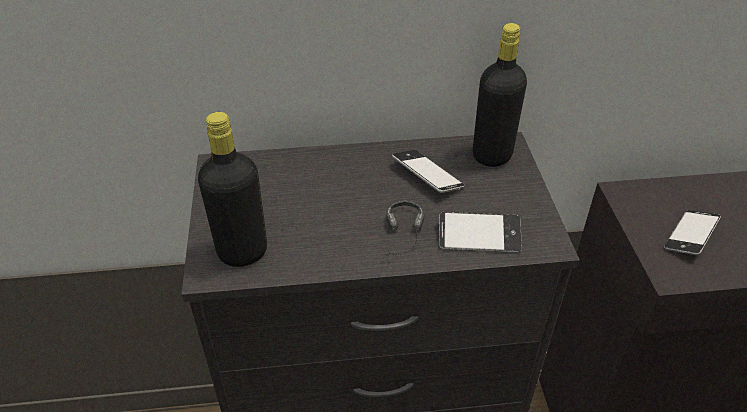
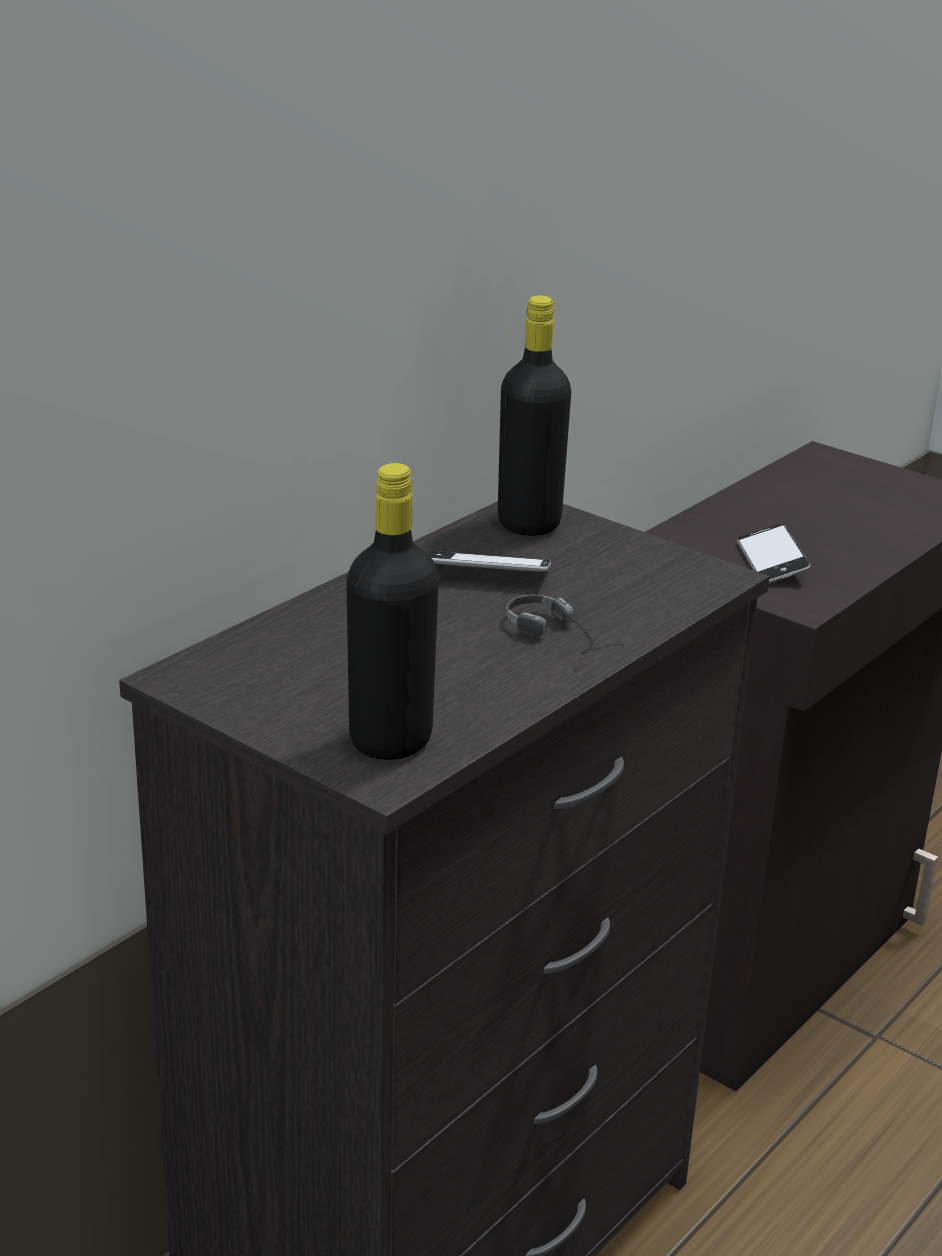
camera: 45 degrees left, 15 degrees down
phone [439,212,522,253] -> none

